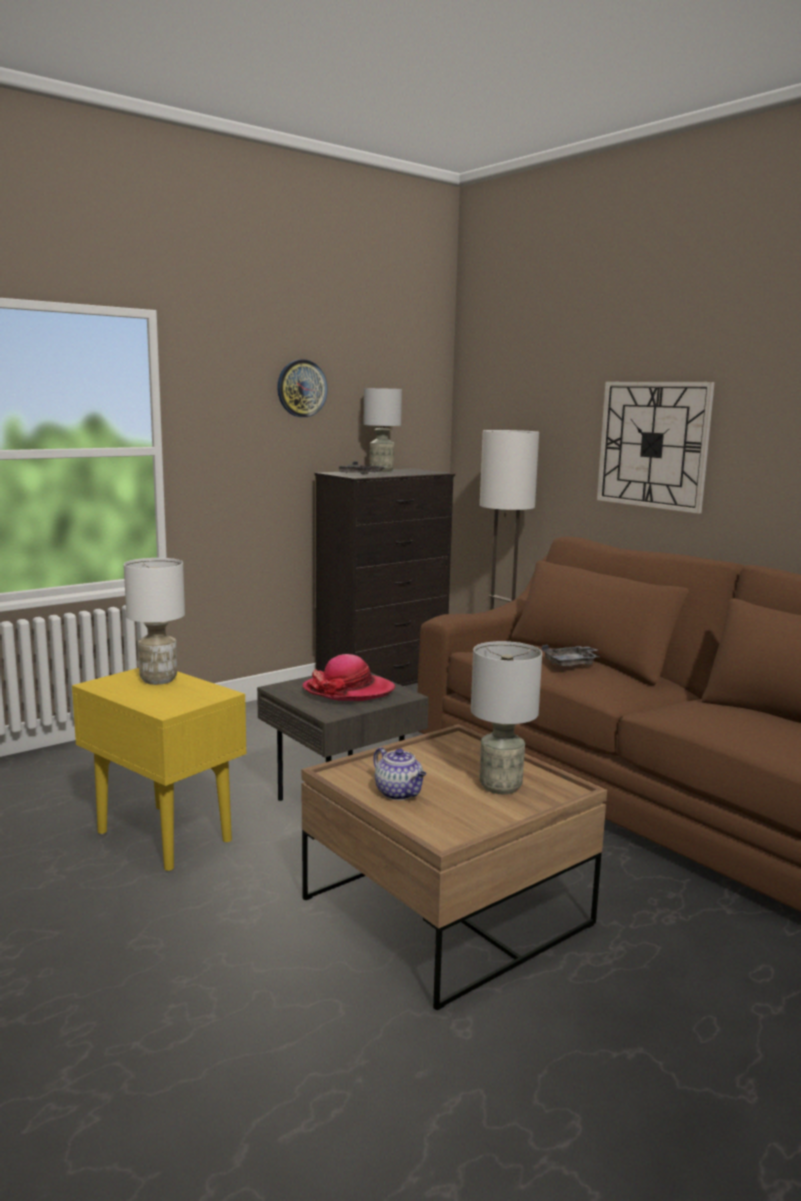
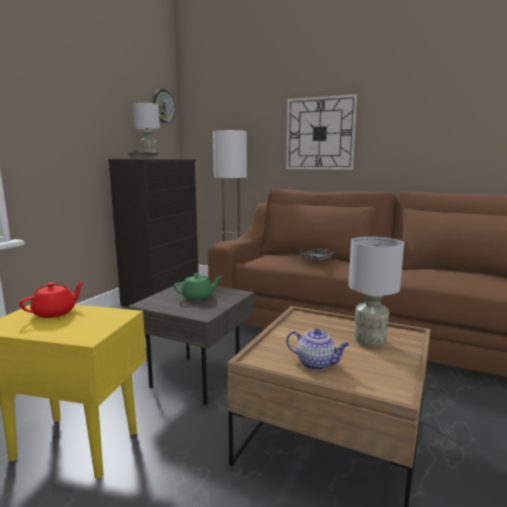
camera: 25 degrees left, 0 degrees up
white table lamp [124,558,185,685] -> red teapot [19,282,84,318]
wall clock [277,359,328,417] -> wall clock moved to [153,89,175,123]
hat [303,654,395,701] -> green teapot [173,273,222,300]

